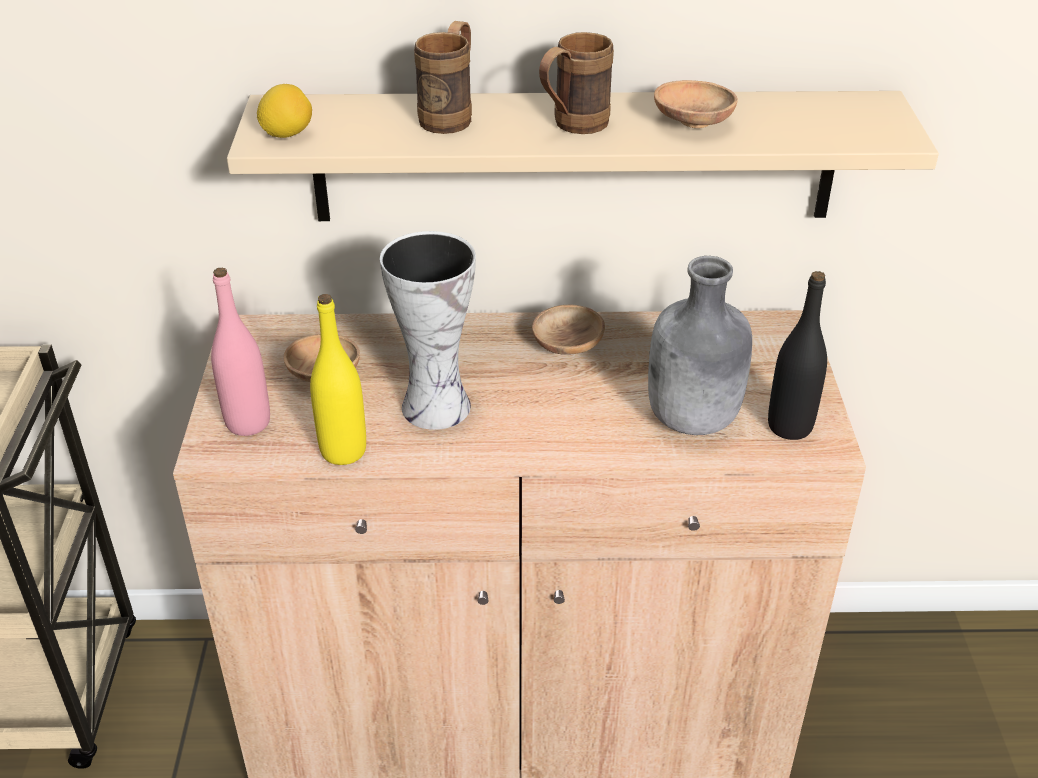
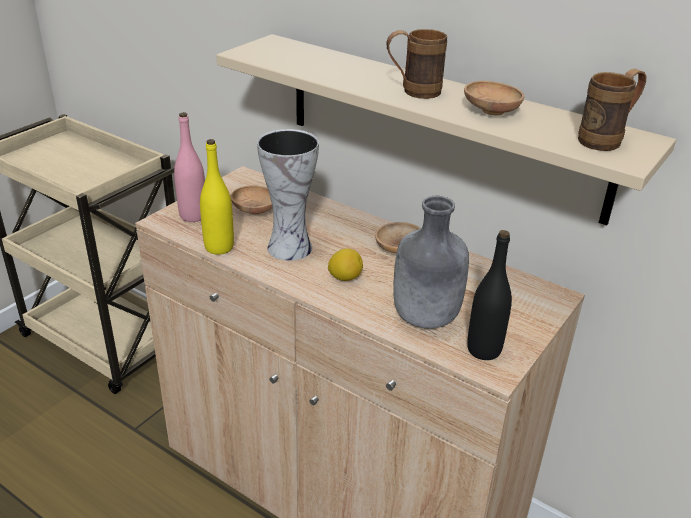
camera: 35 degrees right, 5 degrees down
lemon [257,84,312,138] -> lemon moved to [328,248,363,281]
brown mug [414,21,472,134] -> brown mug moved to [578,69,646,151]

